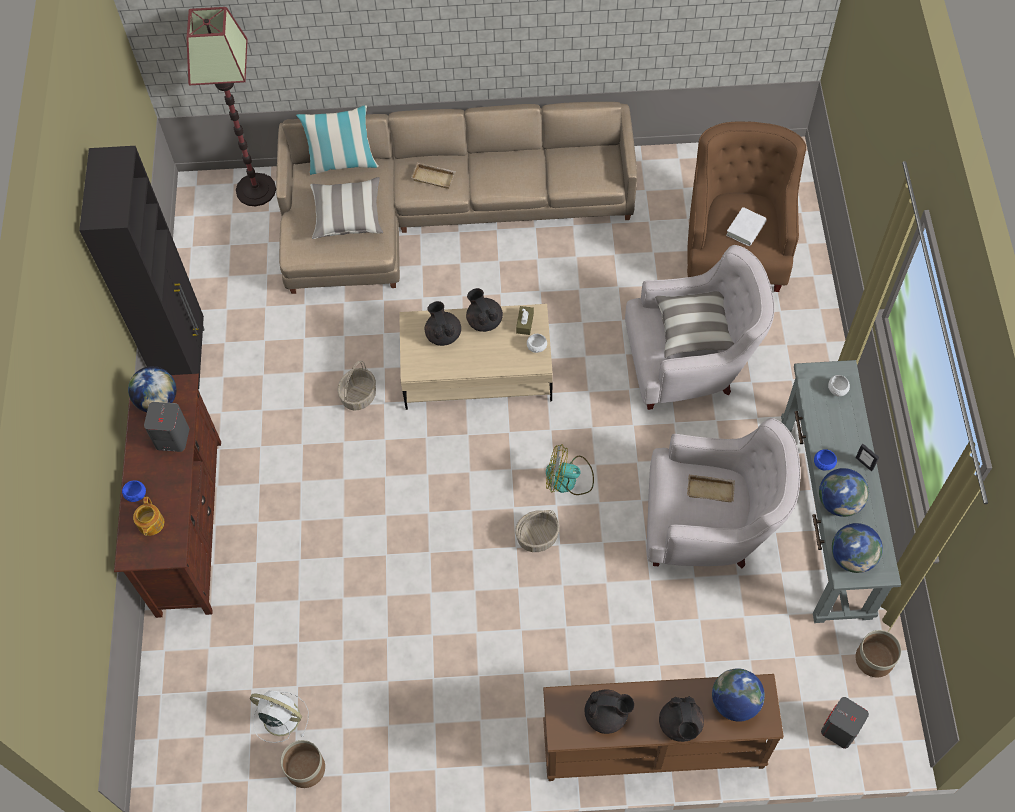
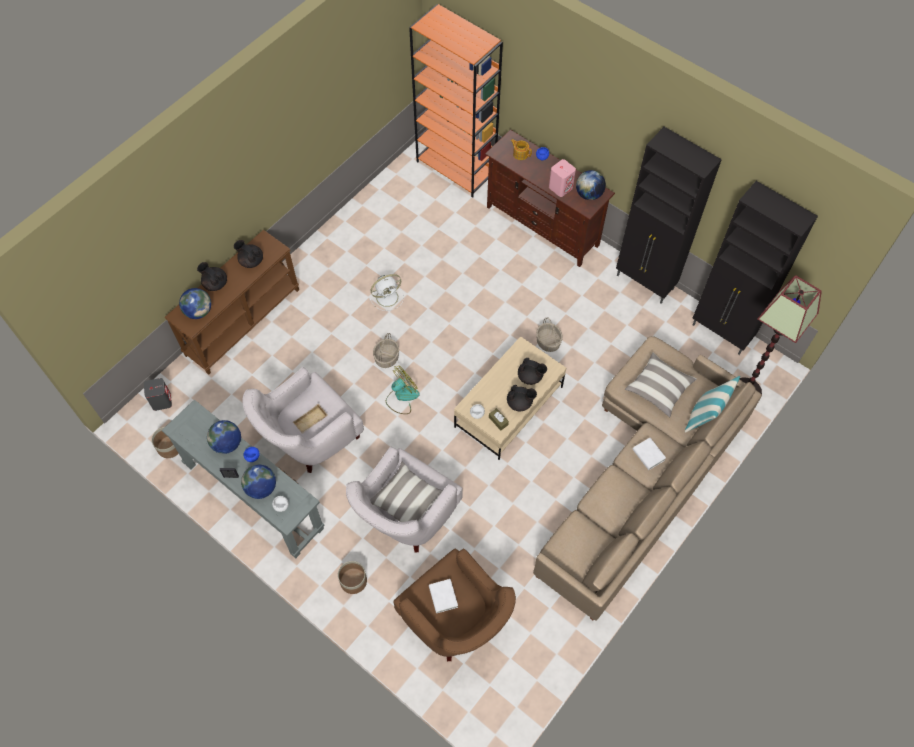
camera: 130 degrees right, 0 degrees up
grey speaker [144,402,189,452] -> pink speaker [549,159,576,197]
white fan [250,691,309,743] -> white fan moved to [369,274,404,311]
planter [281,740,325,788] -> planter moved to [338,561,367,594]
beige tray [411,162,456,189] -> white book [633,438,666,470]
black teapot [585,689,634,734] -> black teapot turned 75 degrees clockwise [234,240,263,268]
globe [832,523,883,573] -> globe moved to [241,465,276,499]
none -> orange bookcase [409,4,503,198]
none -> black cabinet [692,181,818,355]

